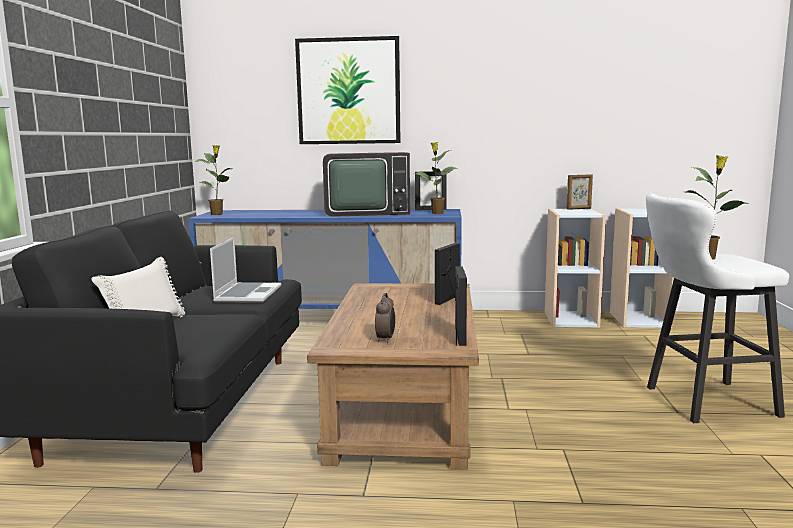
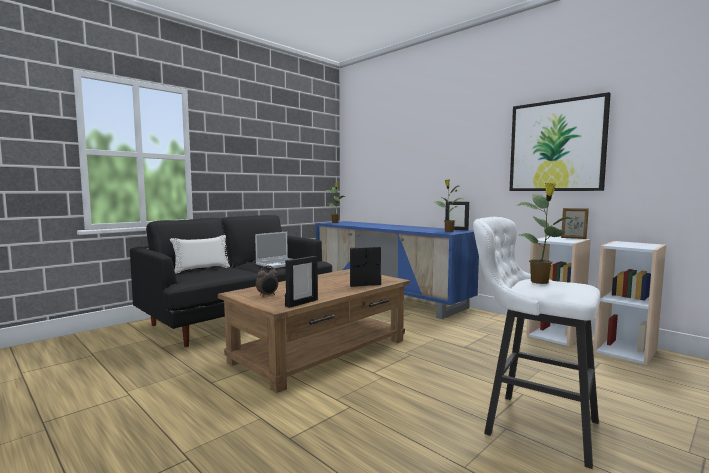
camera: 40 degrees right, 5 degrees down
picture [295,36,401,144] -> picture moved to [509,92,611,191]
television [323,152,410,217] -> none

